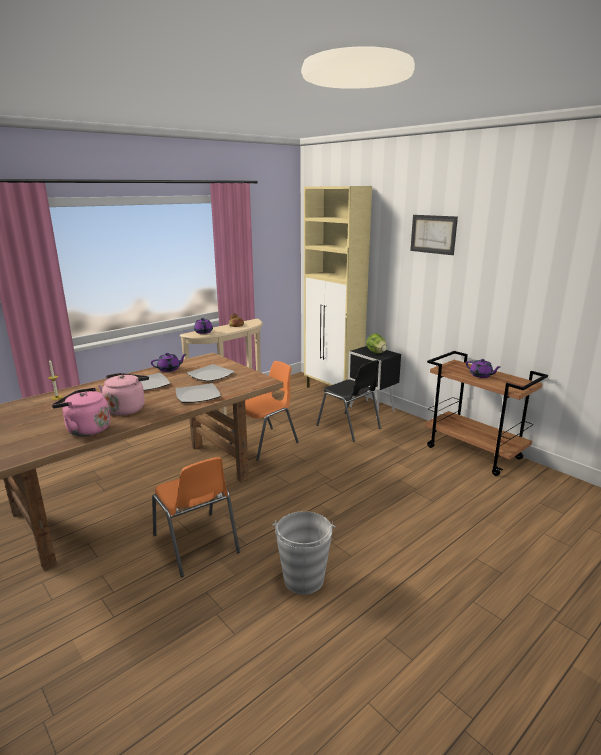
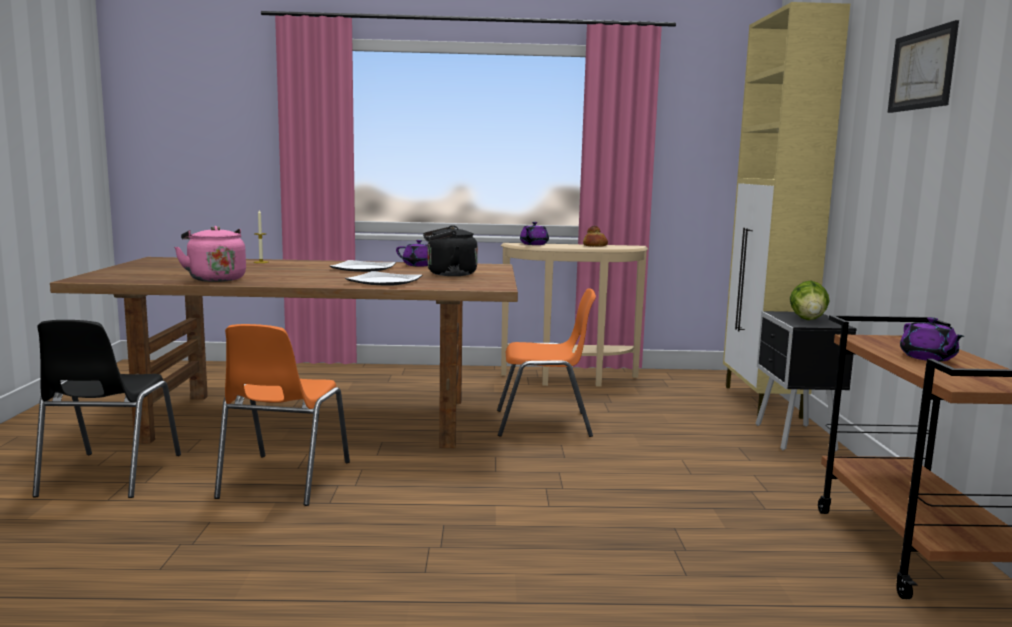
camera: 40 degrees right, 10 degrees down
pink kettle [98,373,149,415] -> none
plate [187,364,235,382] -> black kettle [423,225,478,276]
grey bucket [272,511,336,595] -> none
black chair [316,360,381,442] -> black chair moved to [32,320,181,498]

